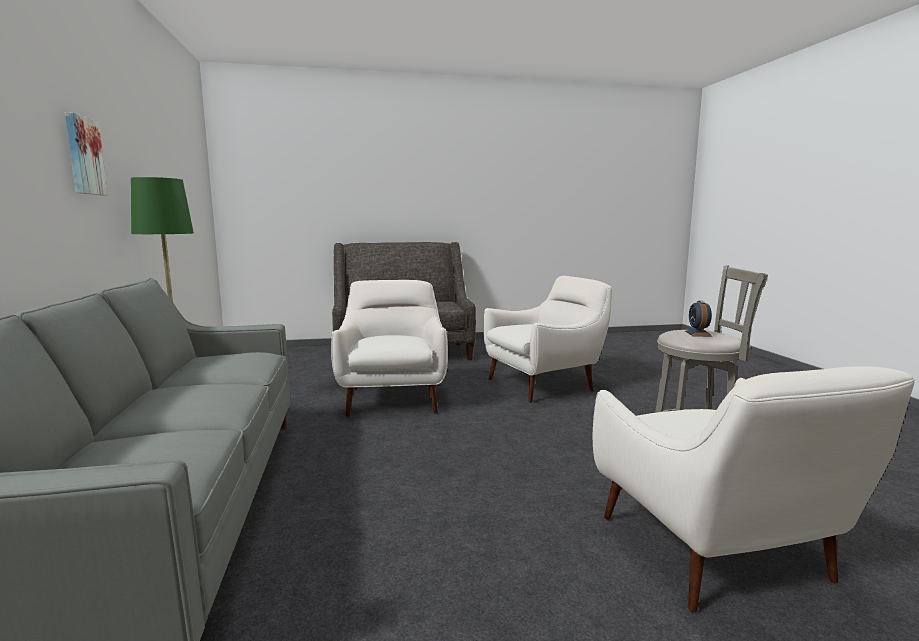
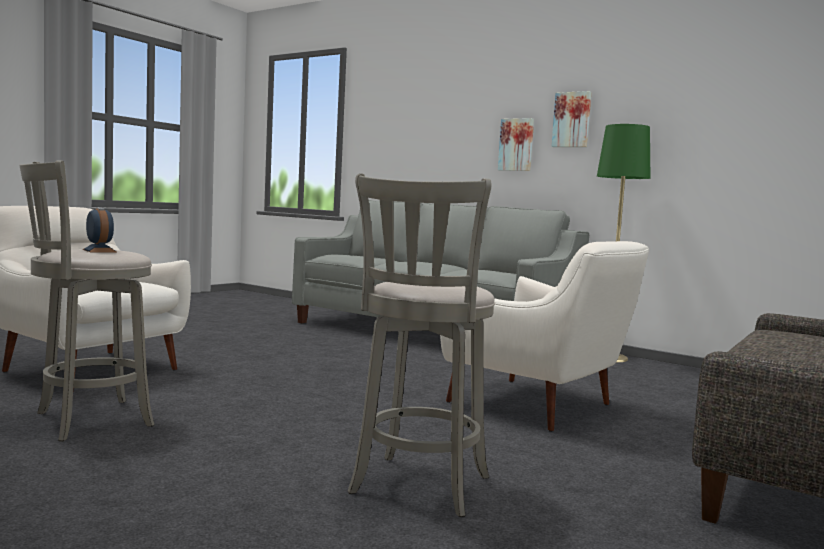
camera: 135 degrees right, 5 degrees down
white armchair [483,276,612,403] -> grey stool [348,173,495,517]
none -> picture [498,118,534,171]

